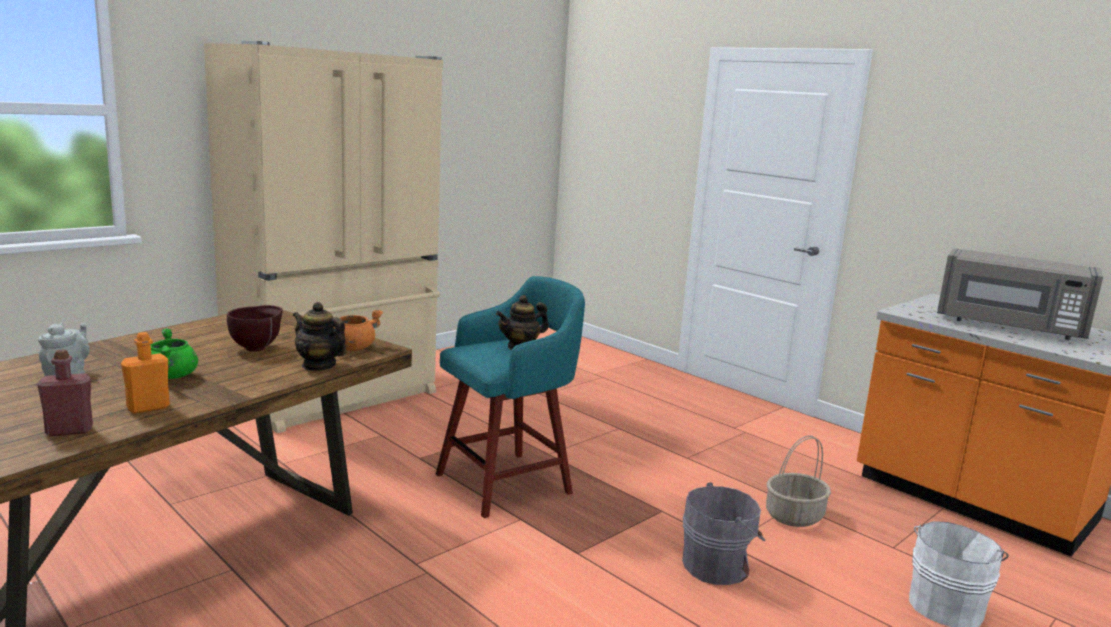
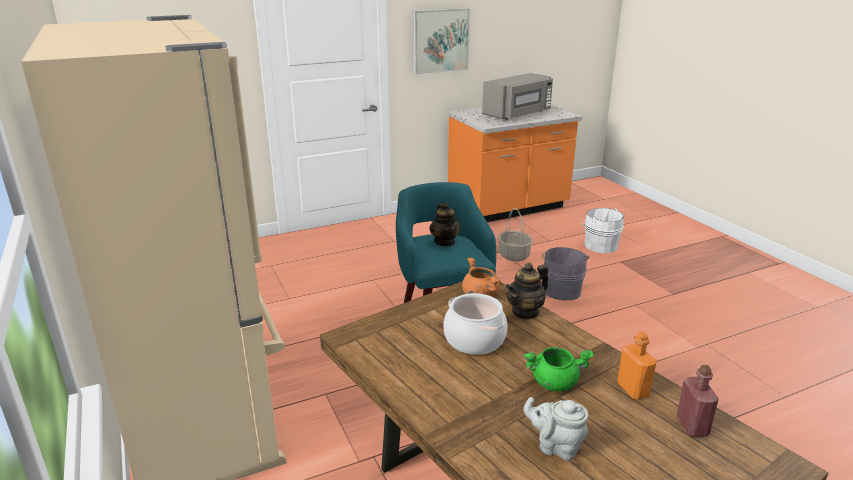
camera: 70 degrees left, 10 degrees up
brown bowl [227,305,282,352] -> cooking pot [443,293,508,355]
none -> picture [414,8,470,74]

